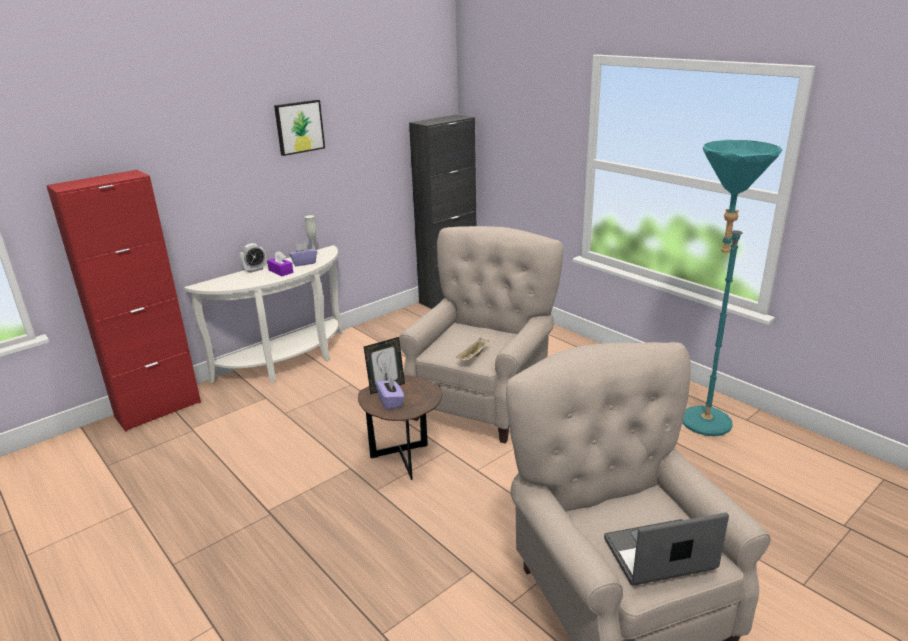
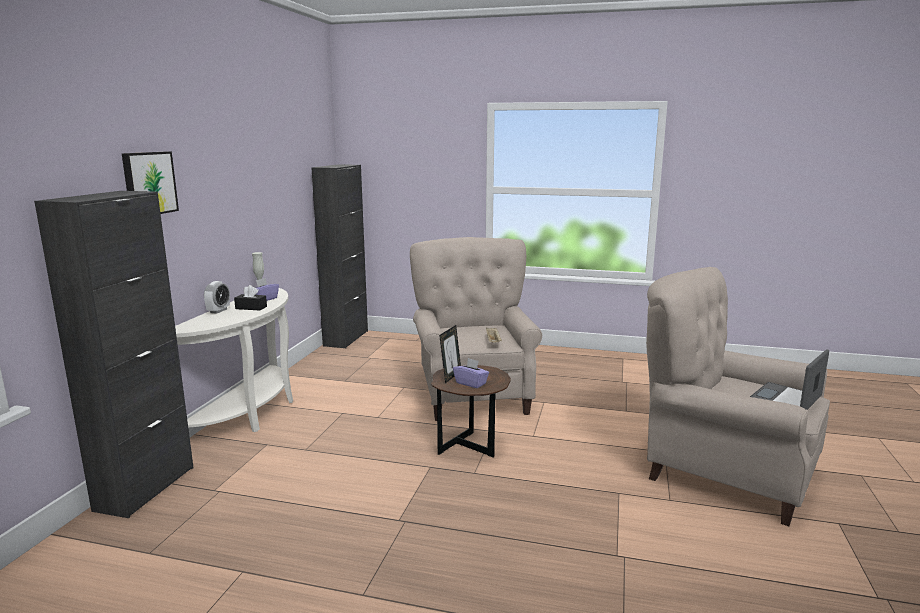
camera: 35 degrees left, 10 degrees down
red cabinet [46,170,201,432] -> black cabinet [34,191,194,518]
purple tissue box [267,251,293,276] -> black tissue box [234,285,267,311]
picture [274,100,325,156] -> picture moved to [122,151,179,214]
turquoise floor lamp [682,140,782,436] -> none

